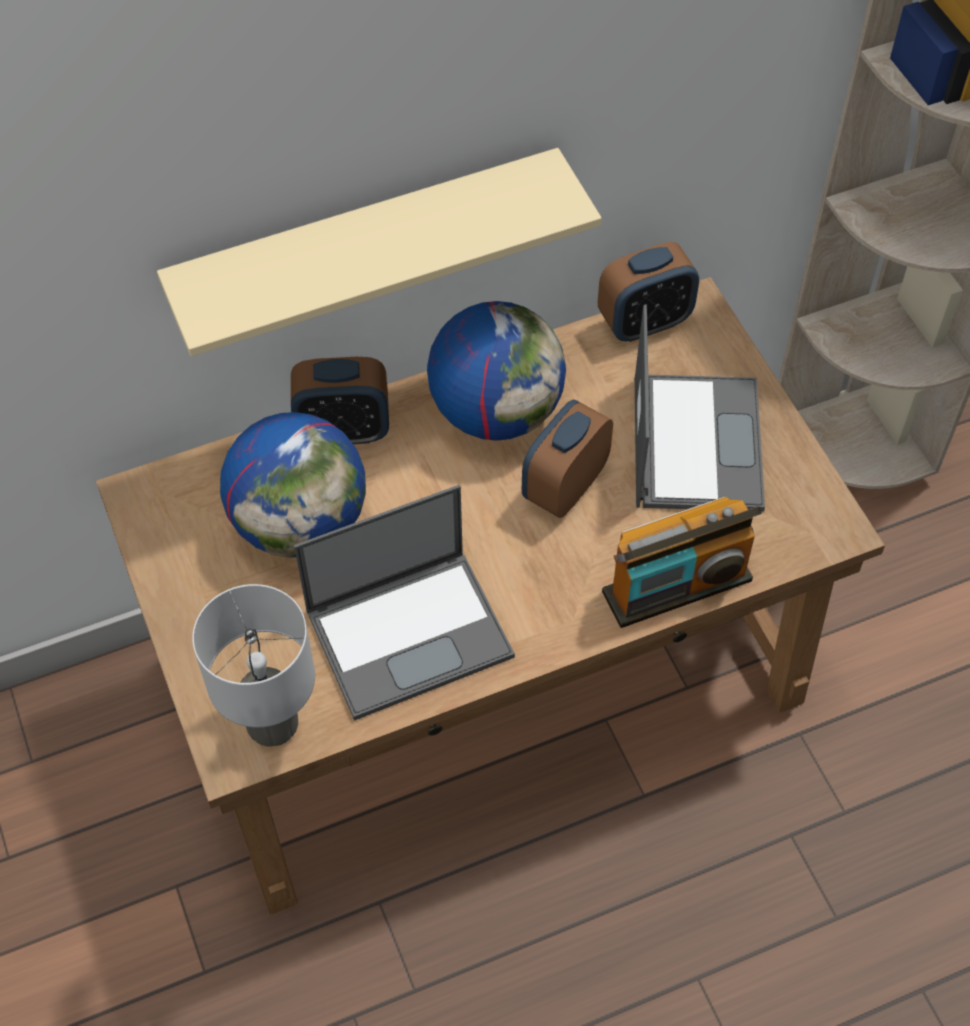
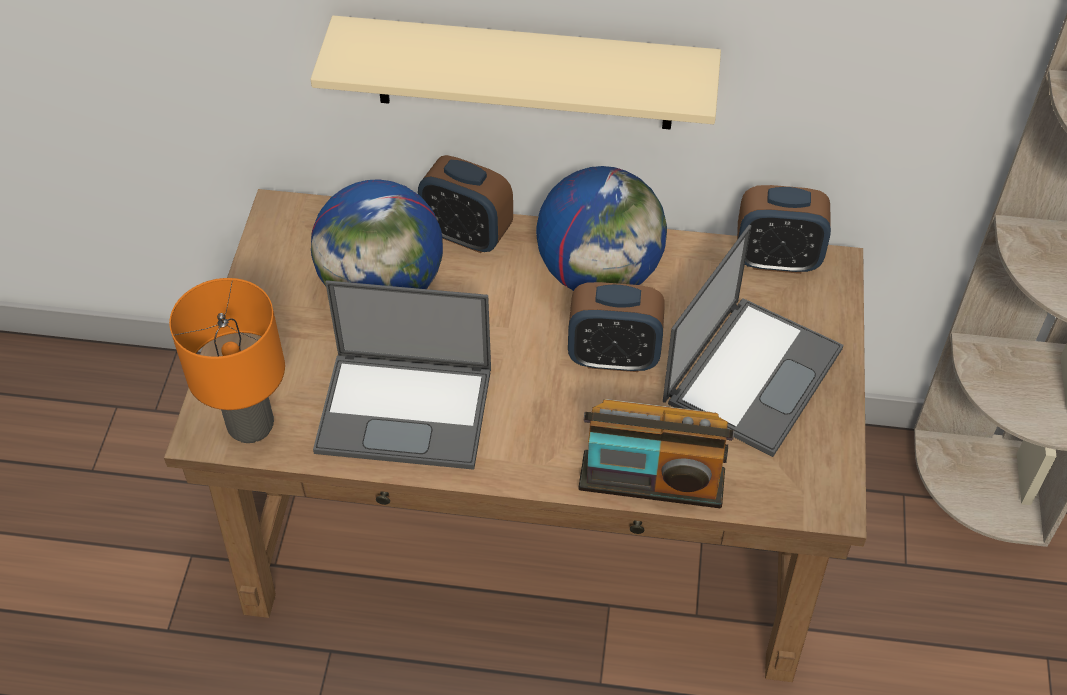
camera: 30 degrees right, 5 degrees down
white table lamp [192,584,315,747] -> orange table lamp [169,278,285,443]
alarm clock [522,400,613,518] -> alarm clock turned 150 degrees counterclockwise [568,282,665,372]

